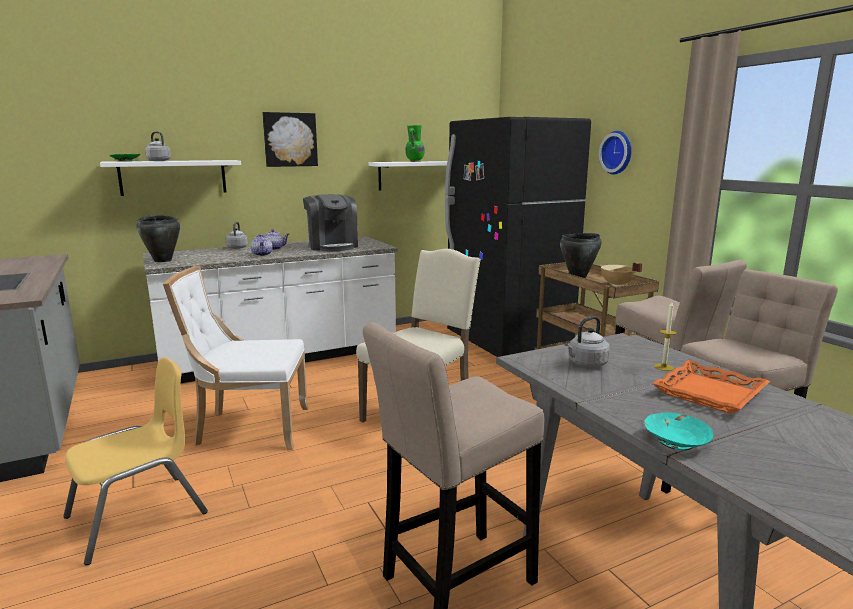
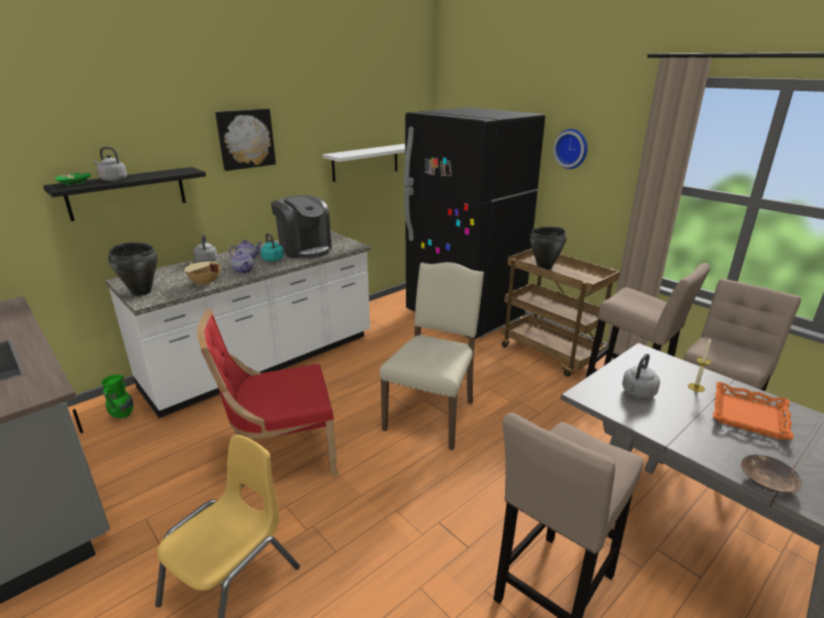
camera: 15 degrees left, 10 degrees up
white shelf [100,160,241,196] -> black shelf [43,167,206,221]
white chair [163,265,309,450] -> red chair [197,309,339,488]
green vase [405,125,425,162] -> green vase moved to [102,375,134,419]
beige cooking pot [600,262,643,286] -> beige cooking pot moved to [185,262,221,286]
turquoise bowl [644,412,714,450] -> brown bowl [741,455,802,493]
none -> turquoise kettle [261,233,284,261]

